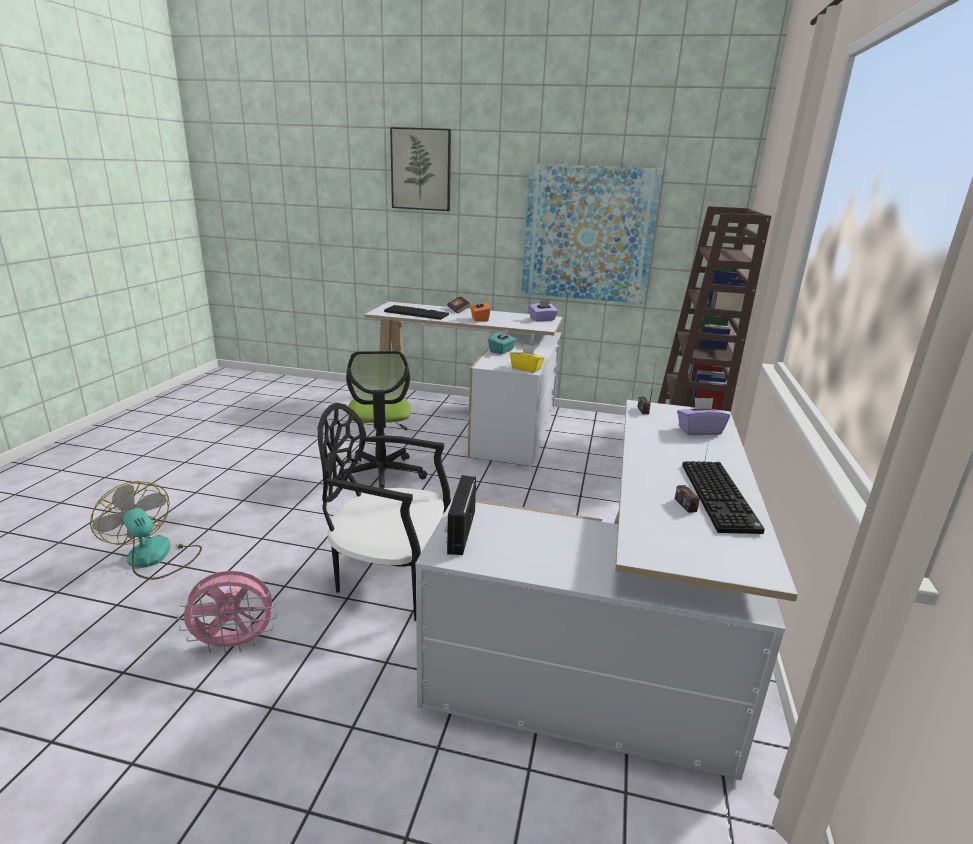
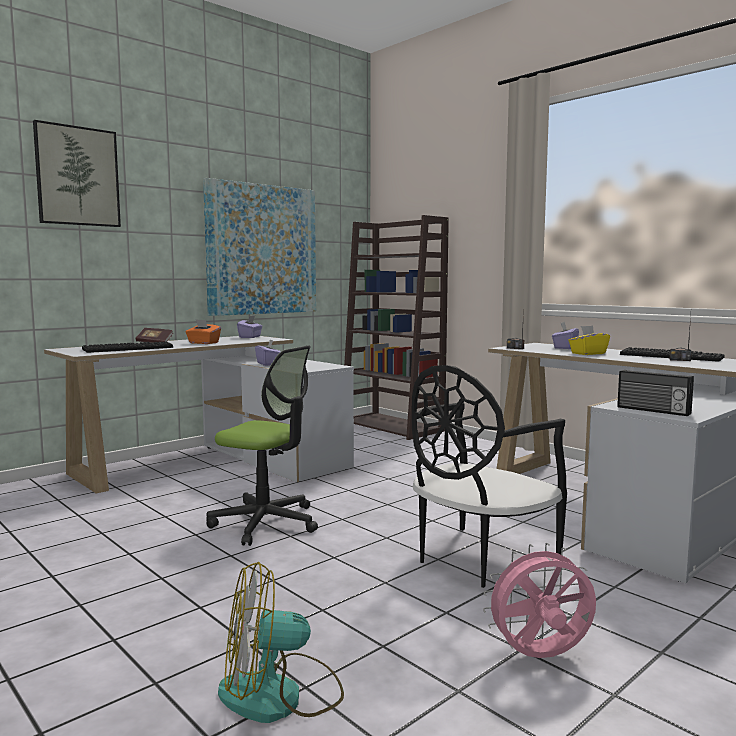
camera: 55 degrees left, 15 degrees down
pink fan [177,571,277,654] -> pink fan turned 120 degrees counterclockwise [483,543,596,658]
turquoise tissue box [488,329,516,354] -> purple tissue box [255,340,281,366]
yellow tissue box [510,344,545,372] -> yellow tissue box moved to [568,325,610,355]

